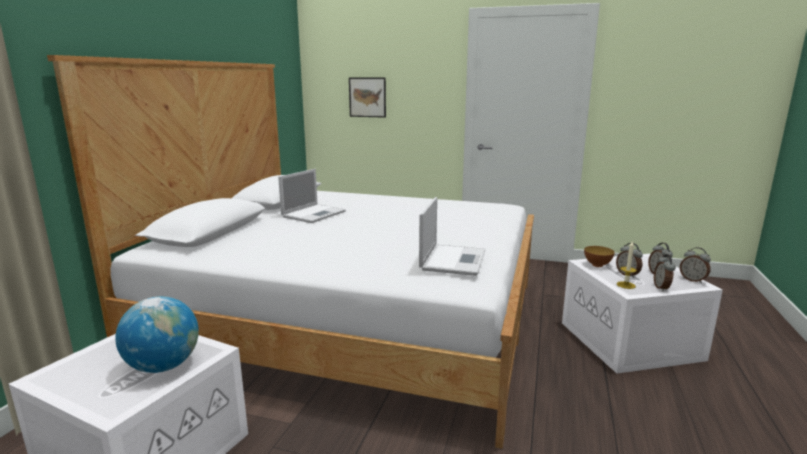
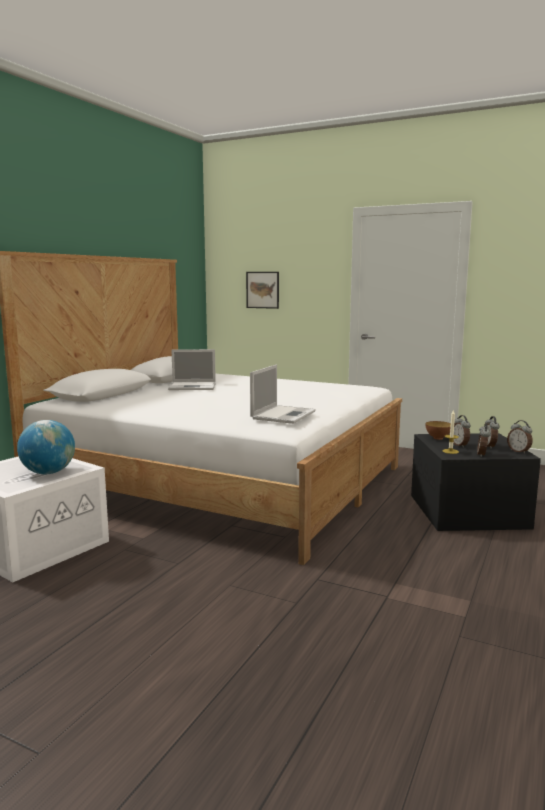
camera: 10 degrees right, 5 degrees down
laptop [278,169,346,223] -> laptop turned 45 degrees clockwise [168,349,216,390]
white storage box [562,254,723,373] -> black storage box [411,433,541,531]

